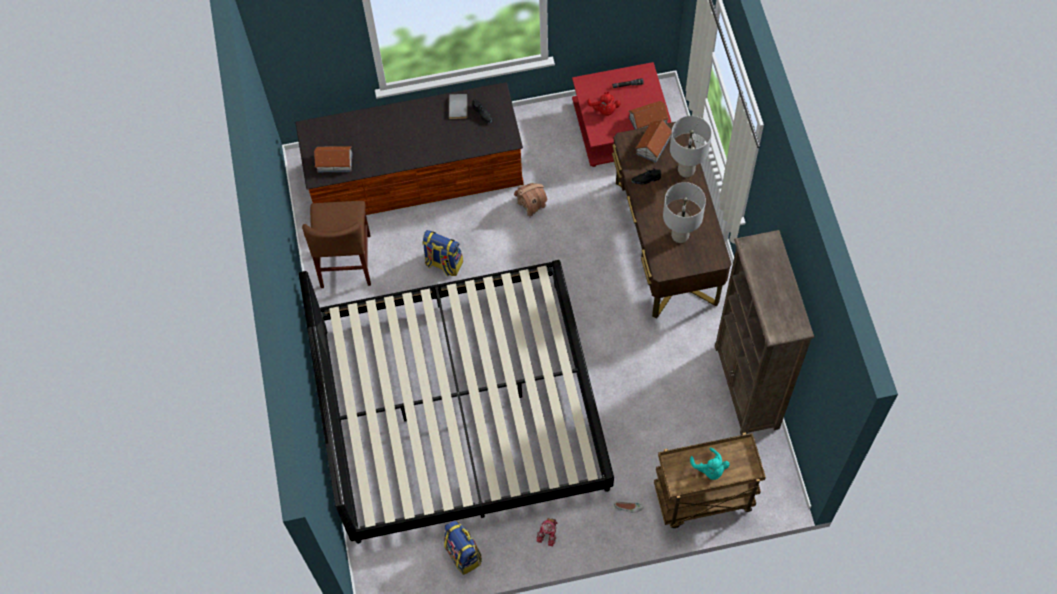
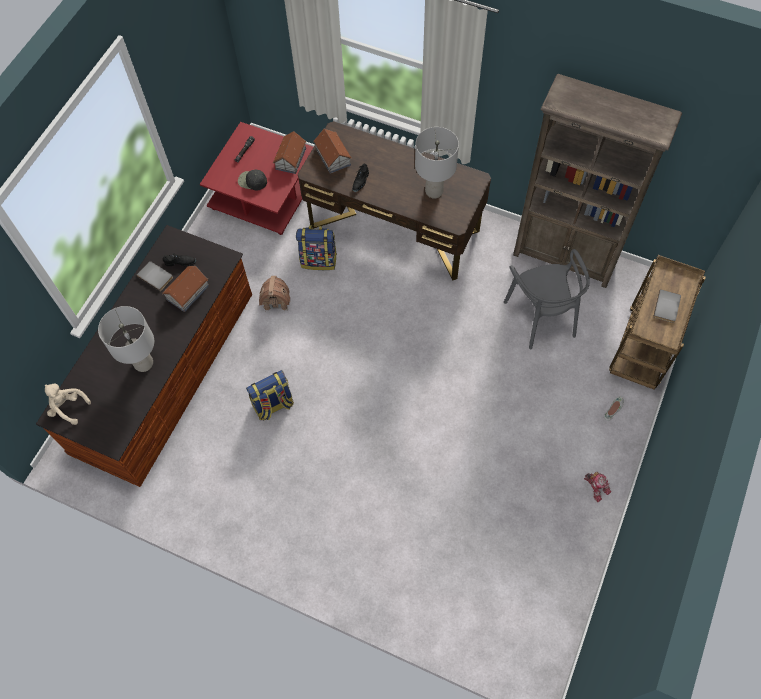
camera: 55 degrees left, 0 degrees up
bed [299,260,614,544] -> none
brown chair [302,201,371,288] -> none
toy house [314,146,353,172] -> toy house moved to [162,266,209,312]
backpack [444,521,482,575] -> backpack moved to [296,225,337,270]
red plush toy [587,92,621,116] -> black cap [238,170,267,190]
grey table lamp [670,116,712,177] -> grey table lamp moved to [98,306,154,372]
turquoise plush toy [690,447,730,480] -> grey book [653,289,681,323]
none -> beige plush toy [45,384,91,425]
none -> grey chair [504,249,590,349]

